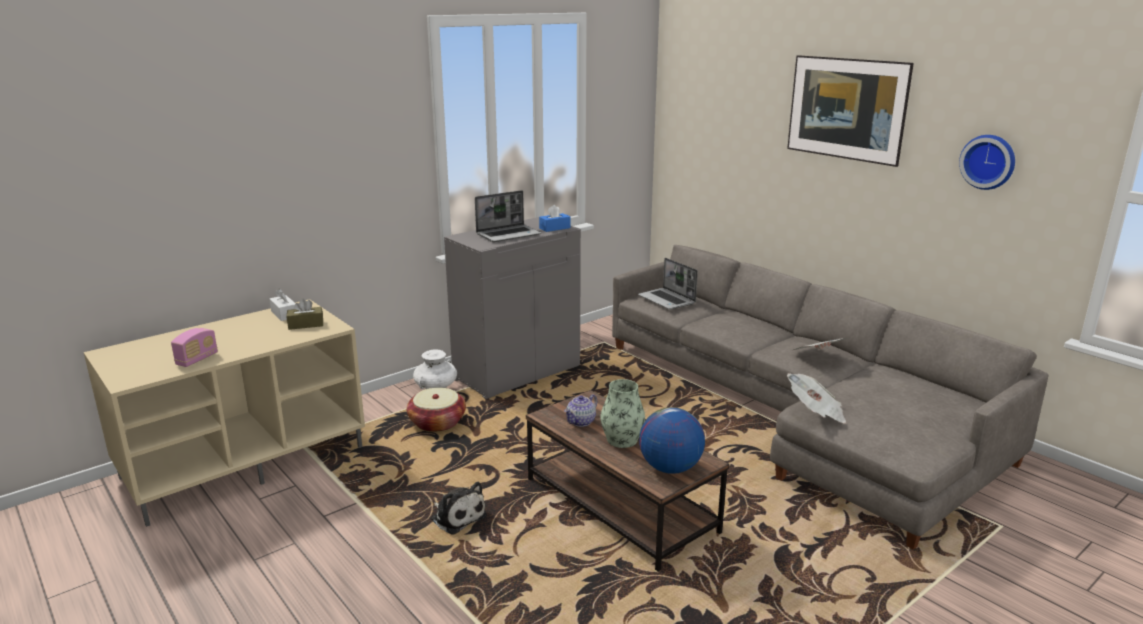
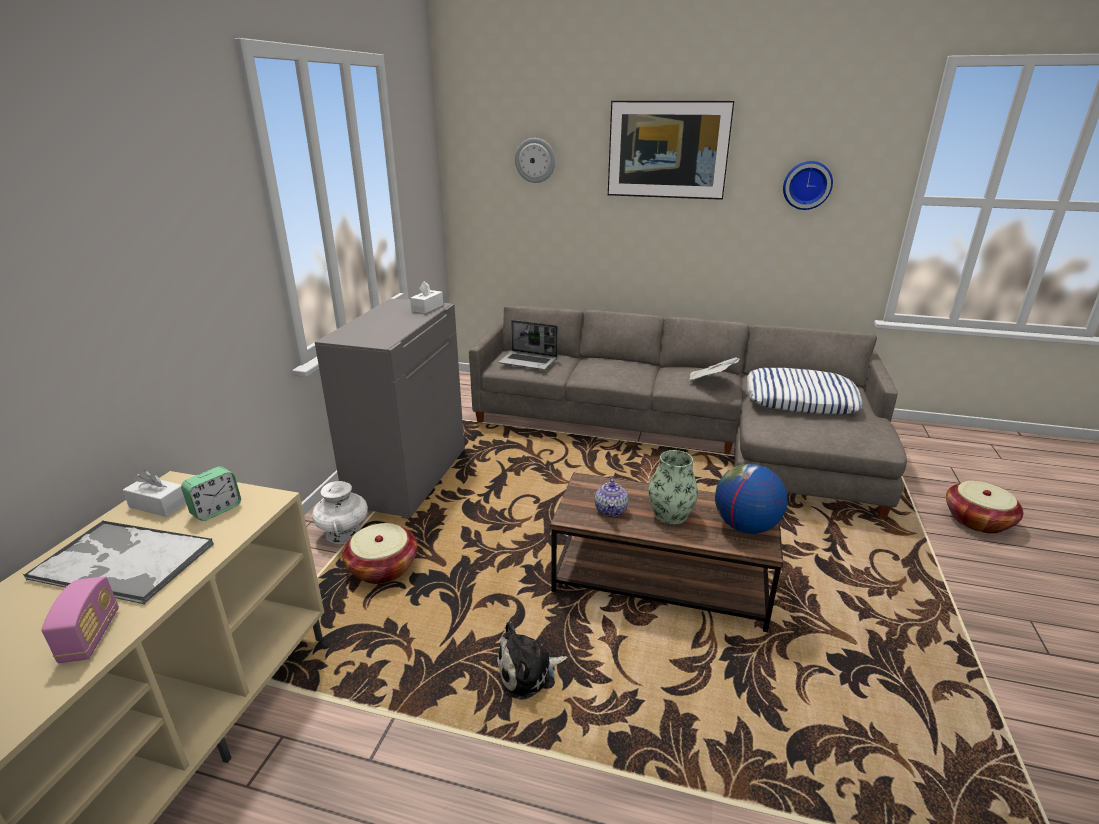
camera: 35 degrees left, 5 degrees up
brown tissue box [286,298,323,330] -> alarm clock [181,466,241,521]
plush toy [431,482,487,535] -> plush toy turned 150 degrees clockwise [496,621,568,700]
laptop [475,190,541,242] -> none
blue tissue box [539,205,570,232] -> white tissue box [410,281,443,314]
newspaper [787,373,846,424] -> none
none -> tray [23,520,214,605]
none -> wall clock [515,138,556,183]
none -> pillow [747,368,862,414]
none -> basket [946,481,1023,534]

